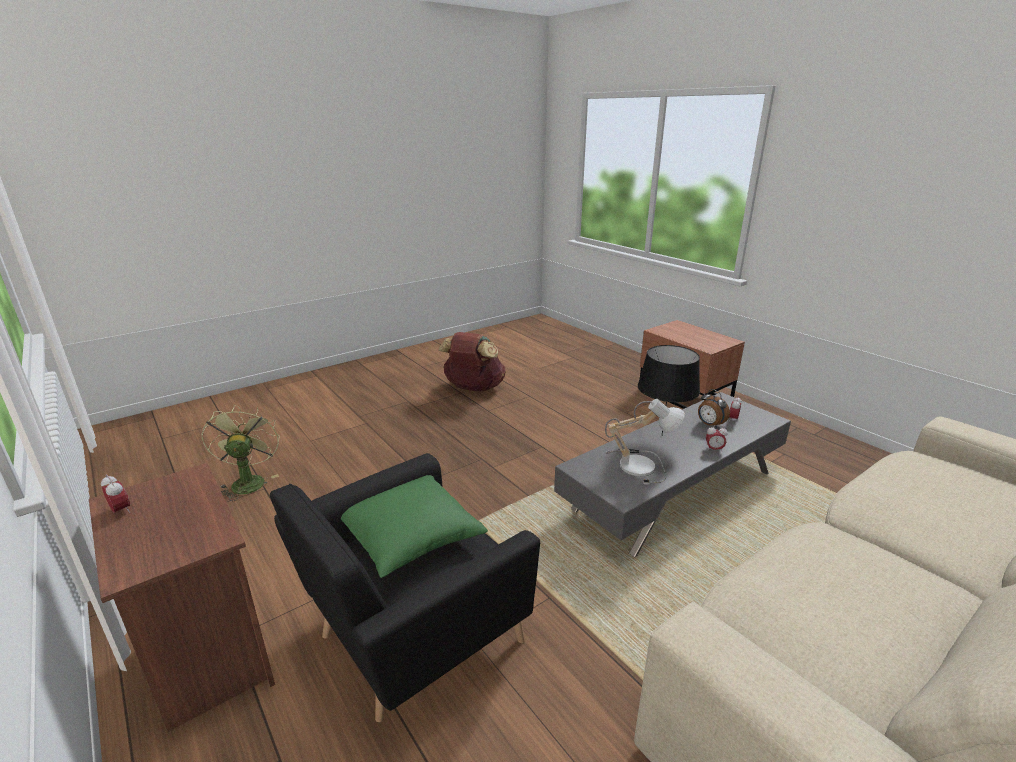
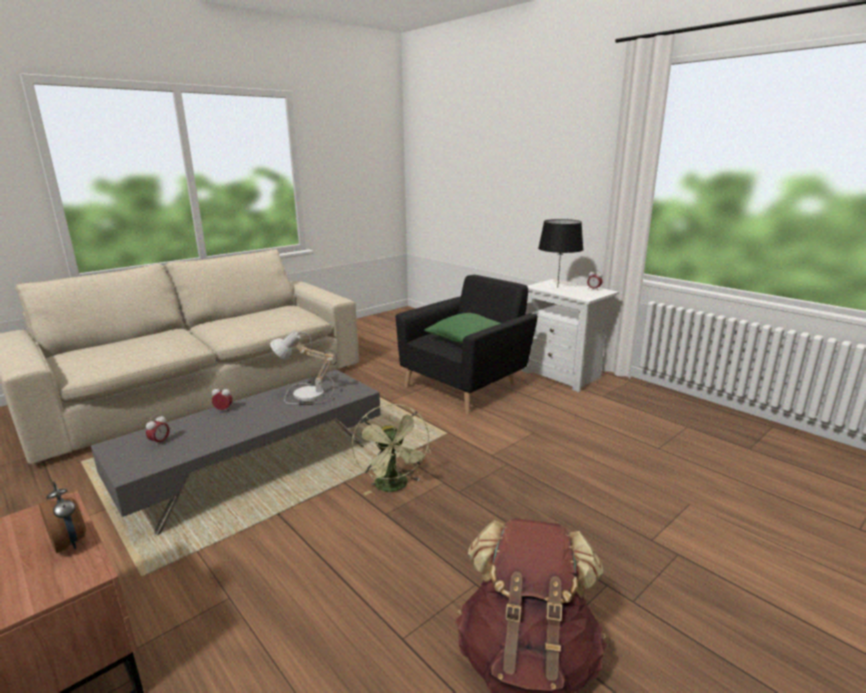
camera: 175 degrees right, 5 degrees down
brown nightstand [89,463,275,732] -> white nightstand [522,279,619,392]
green fan [201,404,280,501] -> green fan moved to [352,404,431,495]
black table lamp [638,345,700,435] -> black table lamp moved to [538,219,584,282]
alarm clock [698,389,730,428] -> alarm clock moved to [39,482,86,553]

